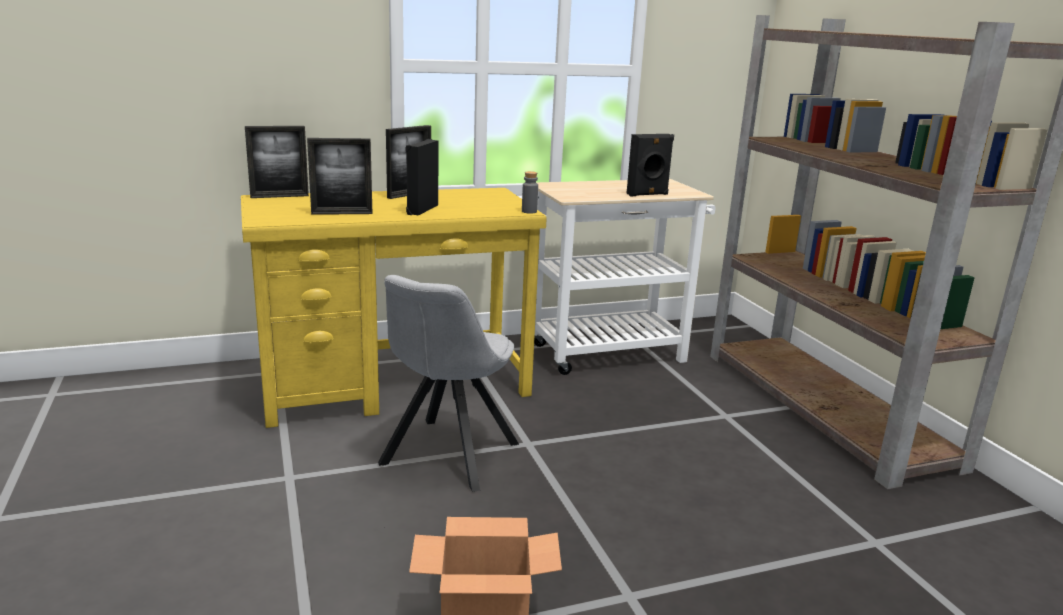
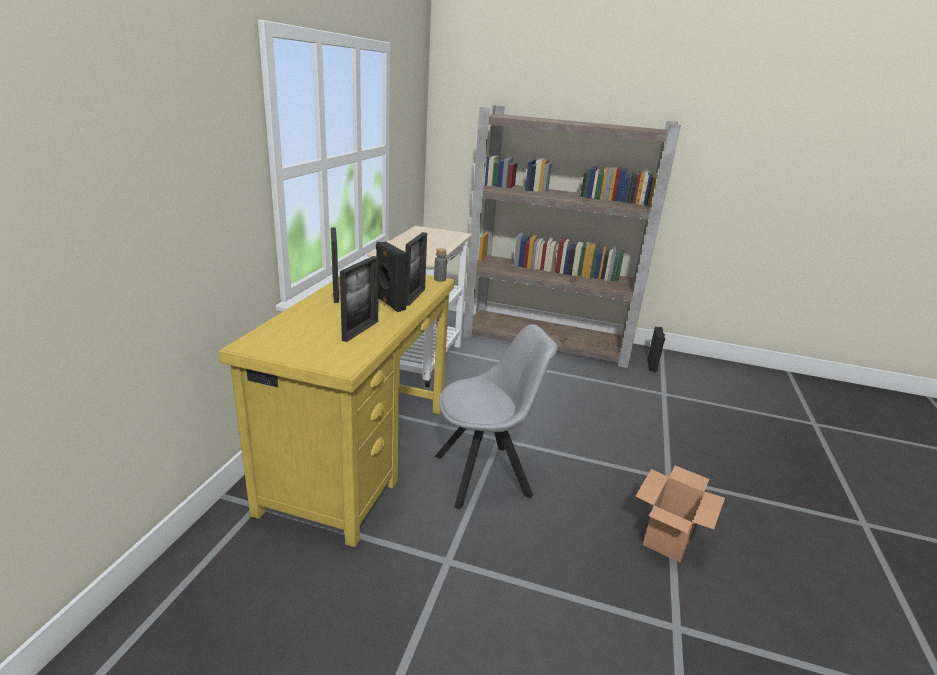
camera: 55 degrees left, 5 degrees up
picture frame [245,126,309,198] -> picture frame moved to [406,232,427,306]
grey chair [378,275,519,492] -> grey chair turned 75 degrees counterclockwise [435,324,558,510]
black speaker [626,134,674,196] -> black speaker moved to [647,327,665,372]

